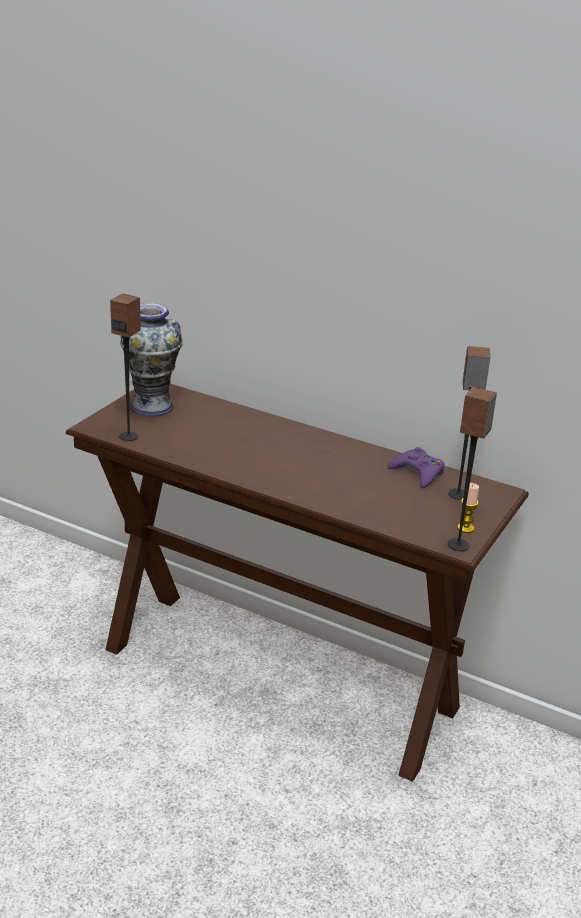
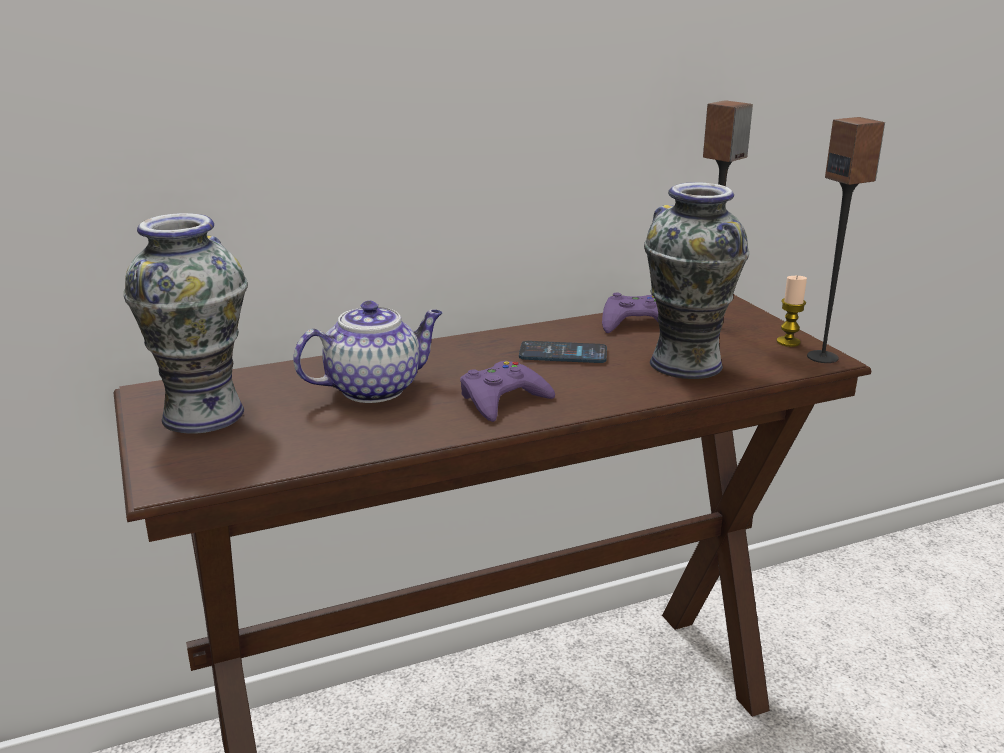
camera: 50 degrees left, 5 degrees down
speaker [110,293,141,441] -> none
none -> teapot [293,301,443,403]
none -> purple game controller [460,361,555,422]
none -> phone [519,341,607,363]
none -> vase [644,182,749,379]

